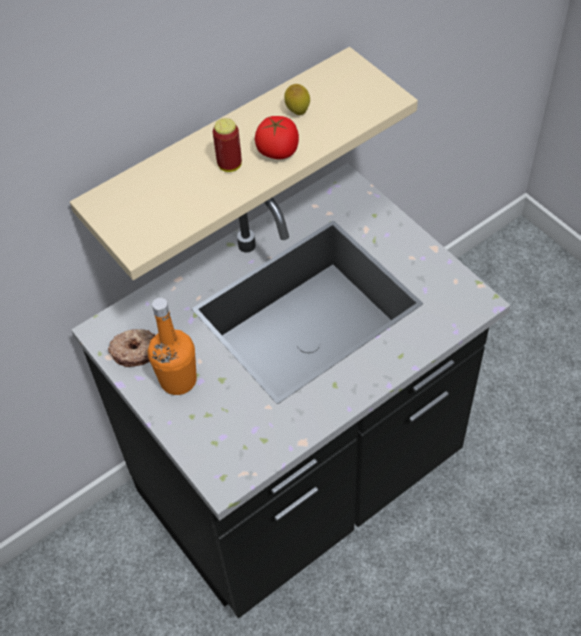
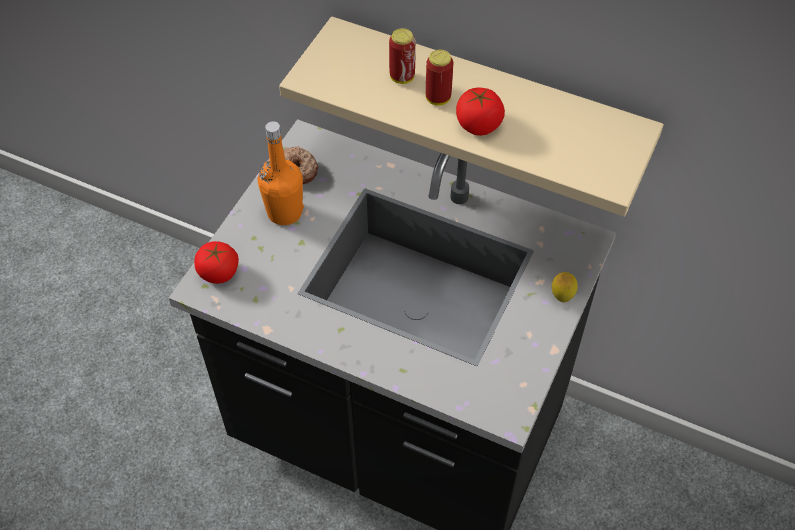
camera: 60 degrees right, 0 degrees up
lemon [284,84,310,115] -> lemon moved to [552,272,578,302]
none -> tomato [194,241,239,284]
none -> can [389,28,416,84]

